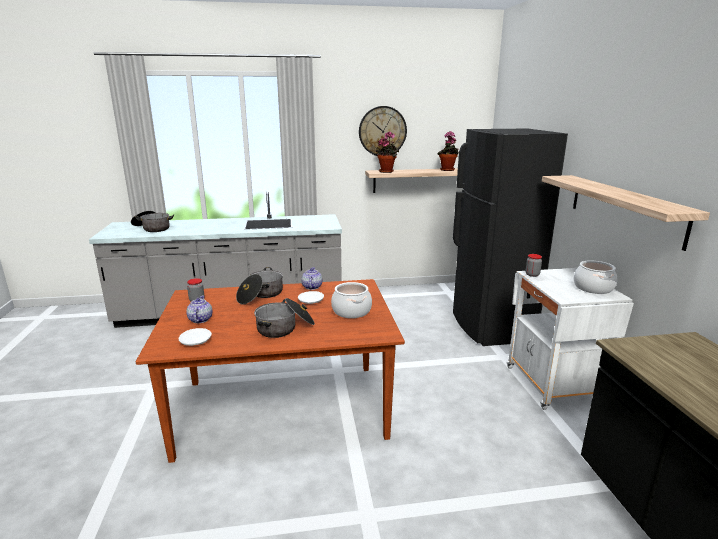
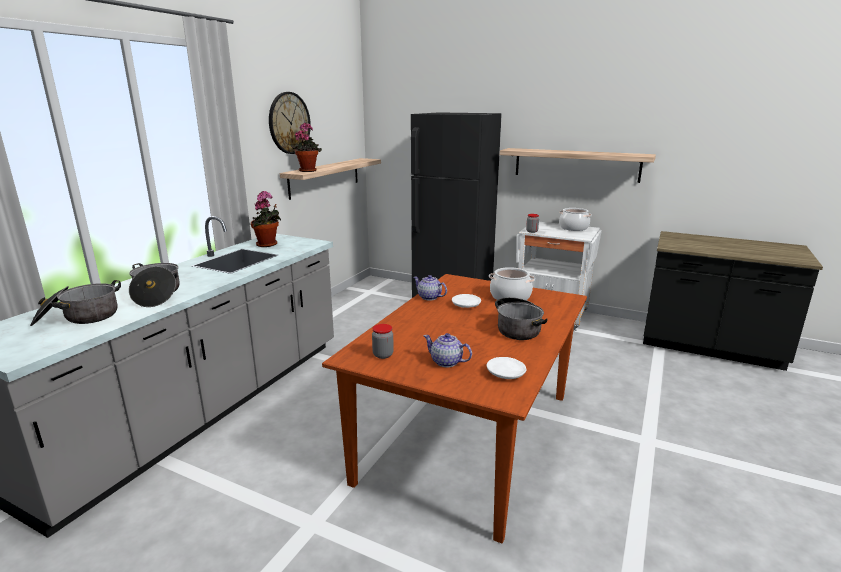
camera: 55 degrees left, 0 degrees up
cooking pot [236,267,283,304] -> cooking pot moved to [129,263,180,307]
potted plant [438,131,459,171] -> potted plant moved to [251,191,281,247]

